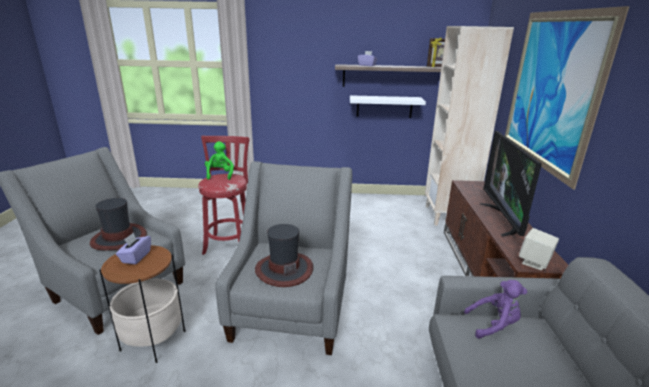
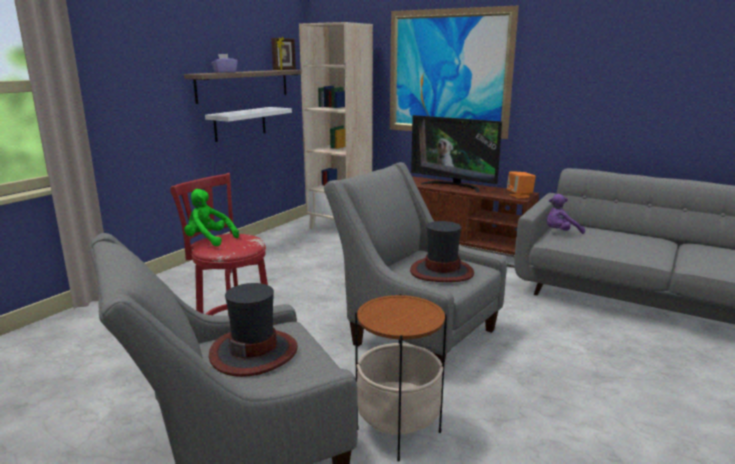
camera: 60 degrees left, 5 degrees down
purple tissue box [116,233,151,264] -> none
purple plush toy [464,280,527,339] -> purple plush toy turned 135 degrees counterclockwise [547,194,585,234]
beige speaker [519,228,559,270] -> orange speaker [507,171,536,199]

